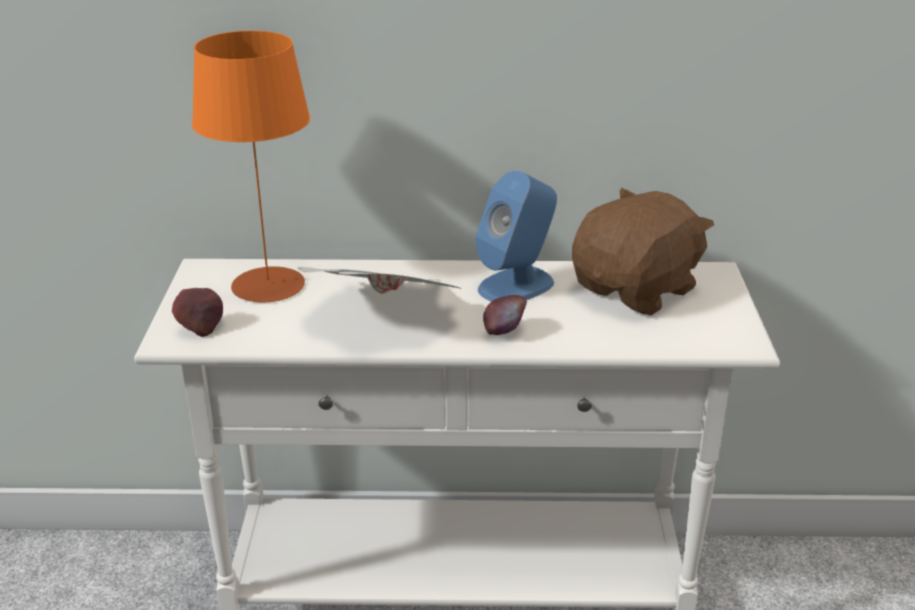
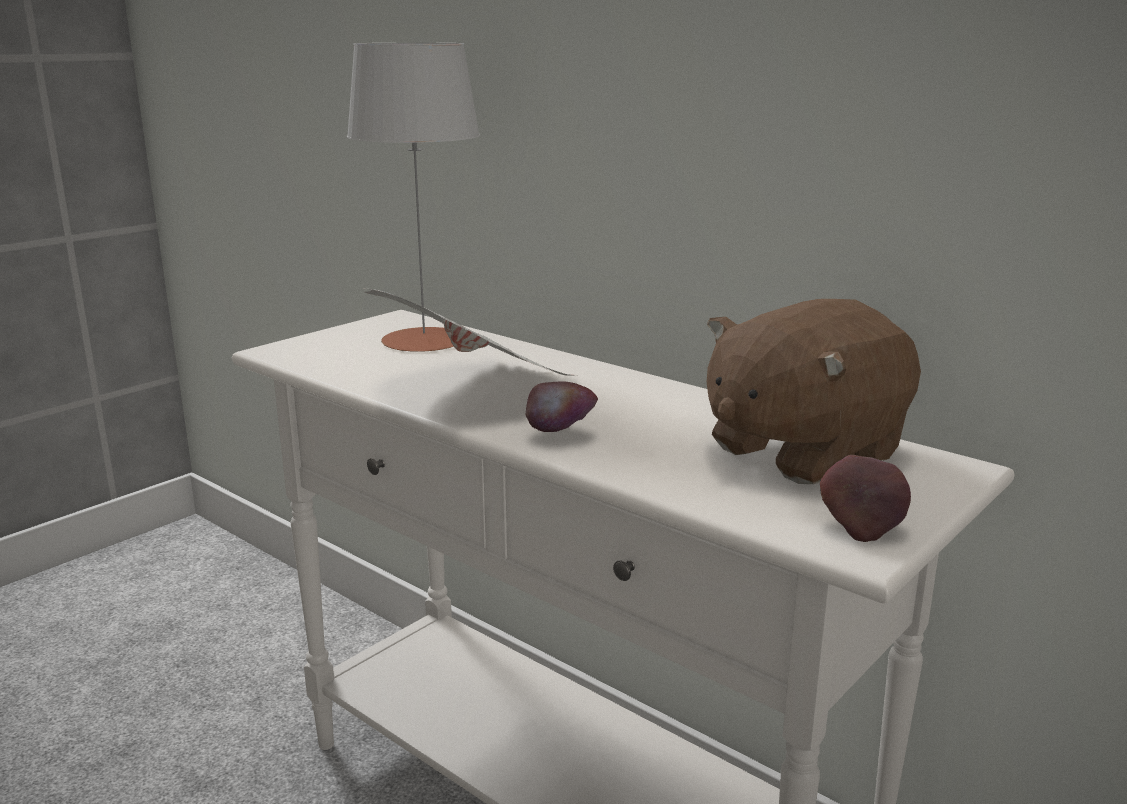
camera: 40 degrees right, 10 degrees down
apple [172,288,223,337] -> apple moved to [820,455,911,542]
orange table lamp [192,31,310,303] -> grey table lamp [347,43,480,352]
blue speaker [476,171,557,302] -> none
brown plush toy [572,188,714,316] -> brown plush toy turned 150 degrees clockwise [707,299,921,484]

